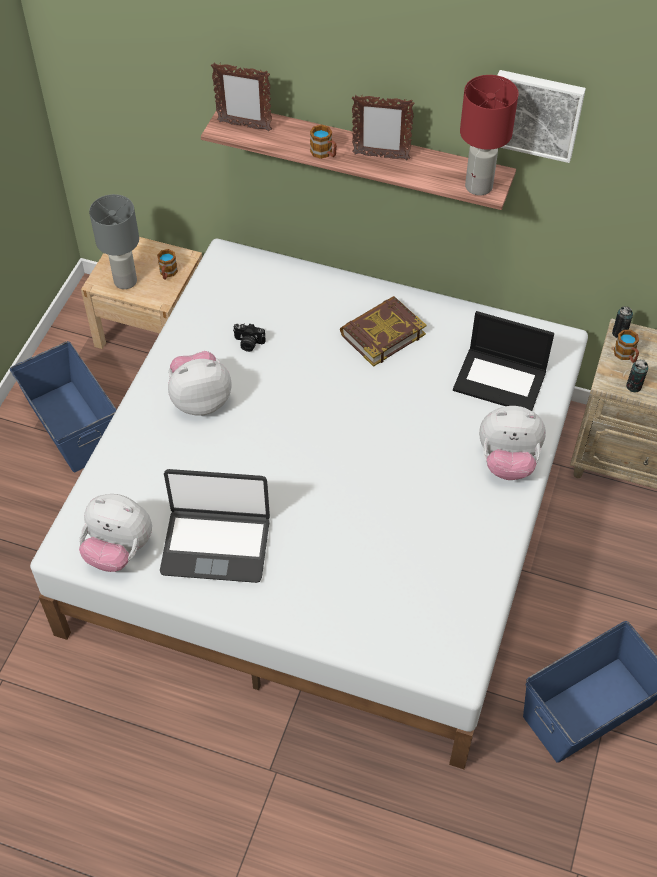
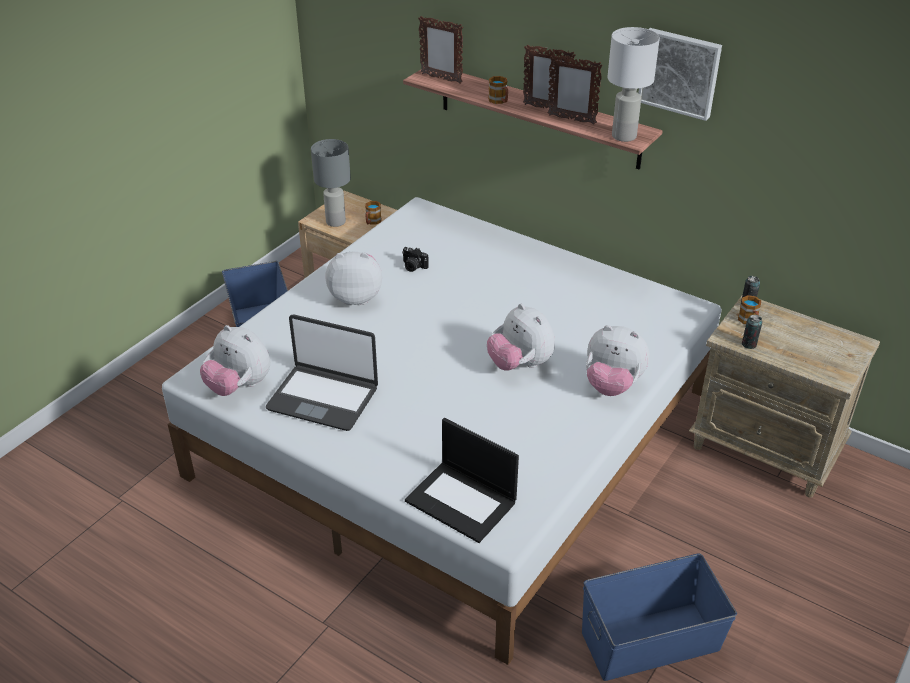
camera: 15 degrees right, 15 degrees down
book [340,296,427,367] -> none
laptop [453,311,554,411] -> laptop moved to [405,418,519,543]
red table lamp [460,75,519,195] -> white table lamp [608,27,660,142]
none -> plush toy [487,304,555,371]
none -> picture frame [547,54,603,125]

